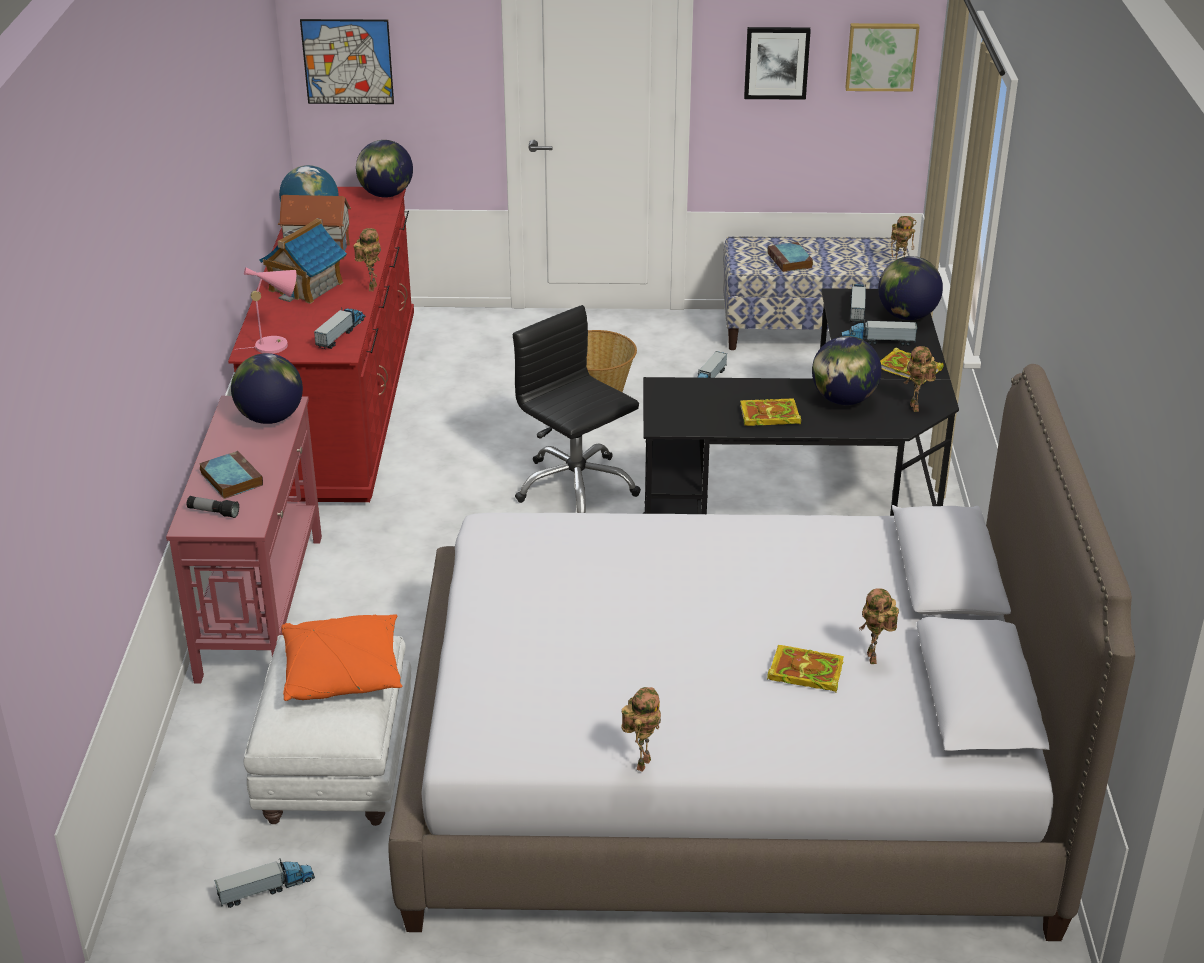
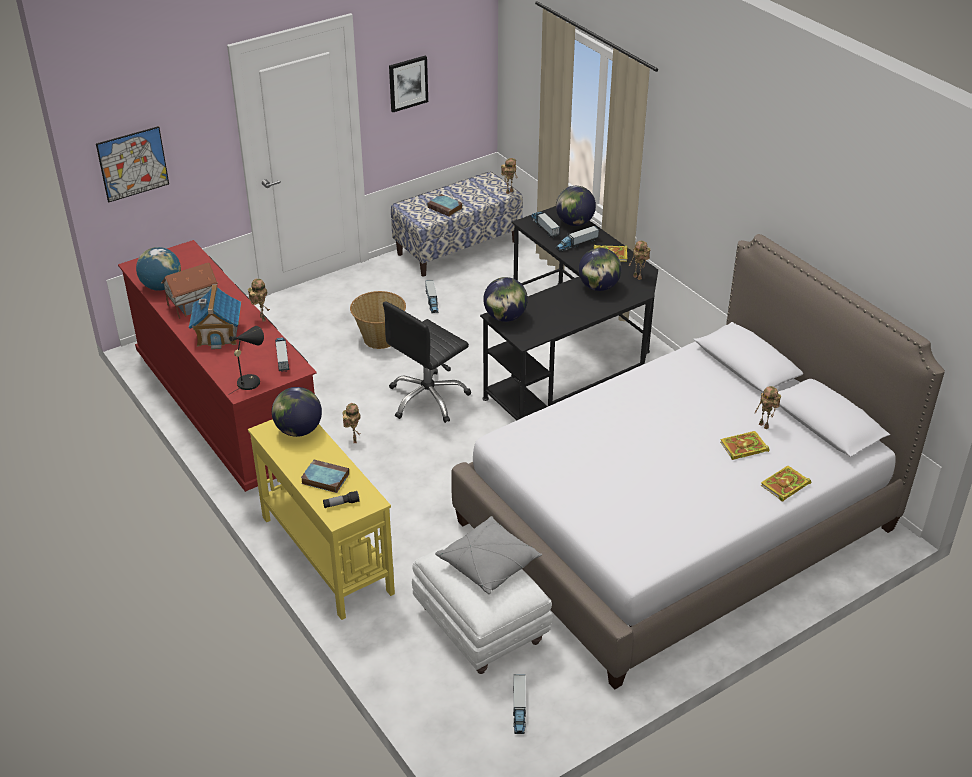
camera: 35 degrees left, 5 degrees up
red console table [166,396,322,683] -> yellow console table [248,419,395,620]
toy truck [214,859,315,908] -> toy truck turned 150 degrees clockwise [513,674,526,734]
pink table lamp [235,267,296,354] -> black table lamp [228,326,264,395]
orange pillow [281,614,402,701] -> grey pillow [435,516,542,594]
globe [356,140,413,198] -> globe moved to [483,277,528,322]
black office chair [513,305,641,513] -> black office chair turned 60 degrees counterclockwise [383,301,471,423]
toy robot [621,687,661,772] -> toy robot moved to [342,403,361,443]
book [740,398,801,426] -> book moved to [761,466,811,502]
picture [845,23,920,91] -> none

